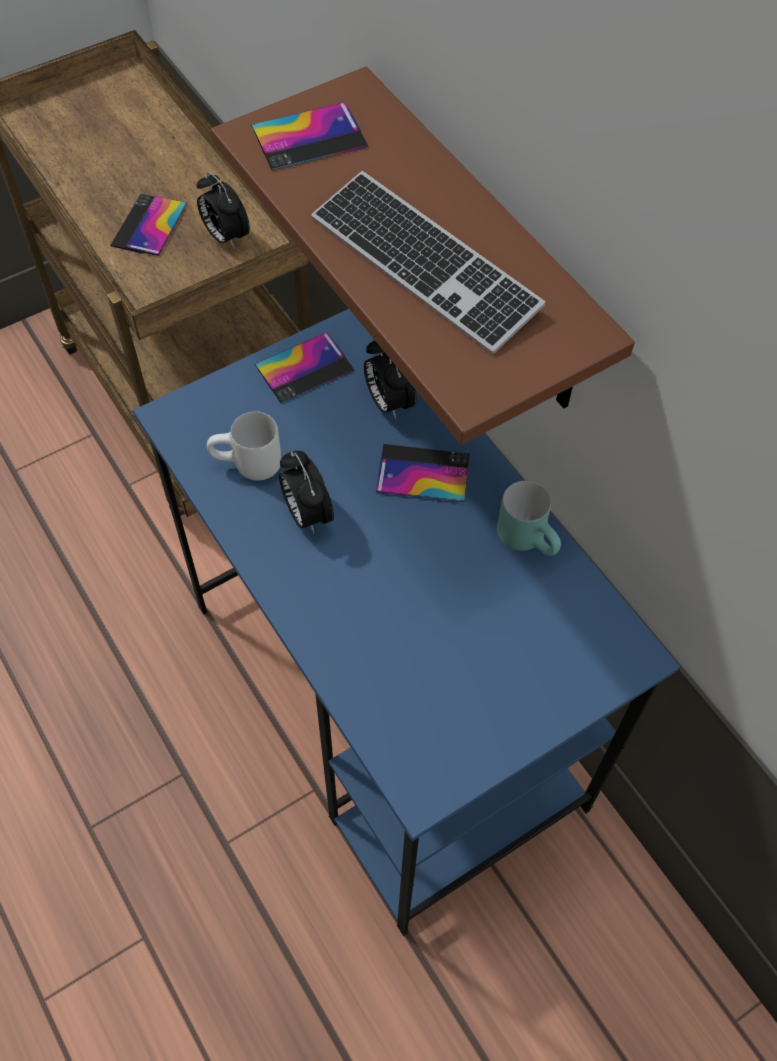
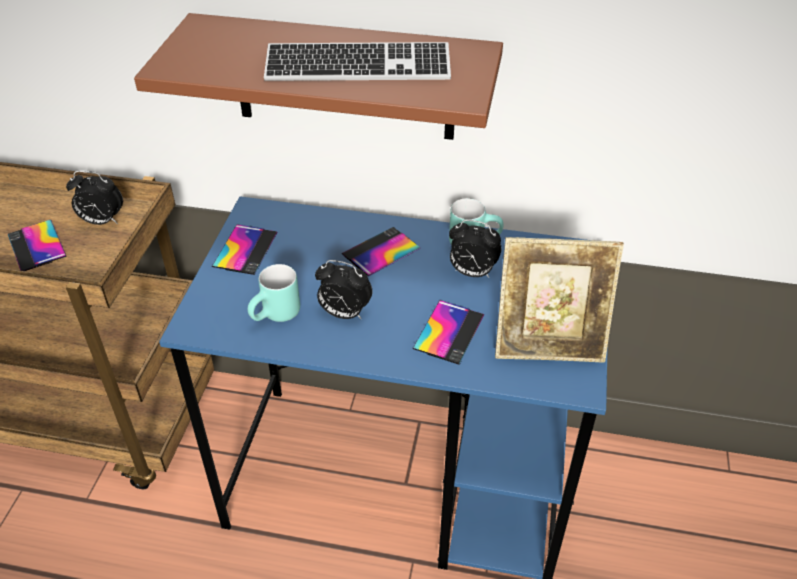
camera: 45 degrees left, 15 degrees down
white mug [207,411,282,481] -> turquoise mug [248,264,300,322]
phone [251,102,368,170] -> phone moved to [412,300,484,365]
alarm clock [364,340,416,420] -> alarm clock moved to [449,220,501,278]
none -> picture frame [495,237,624,363]

